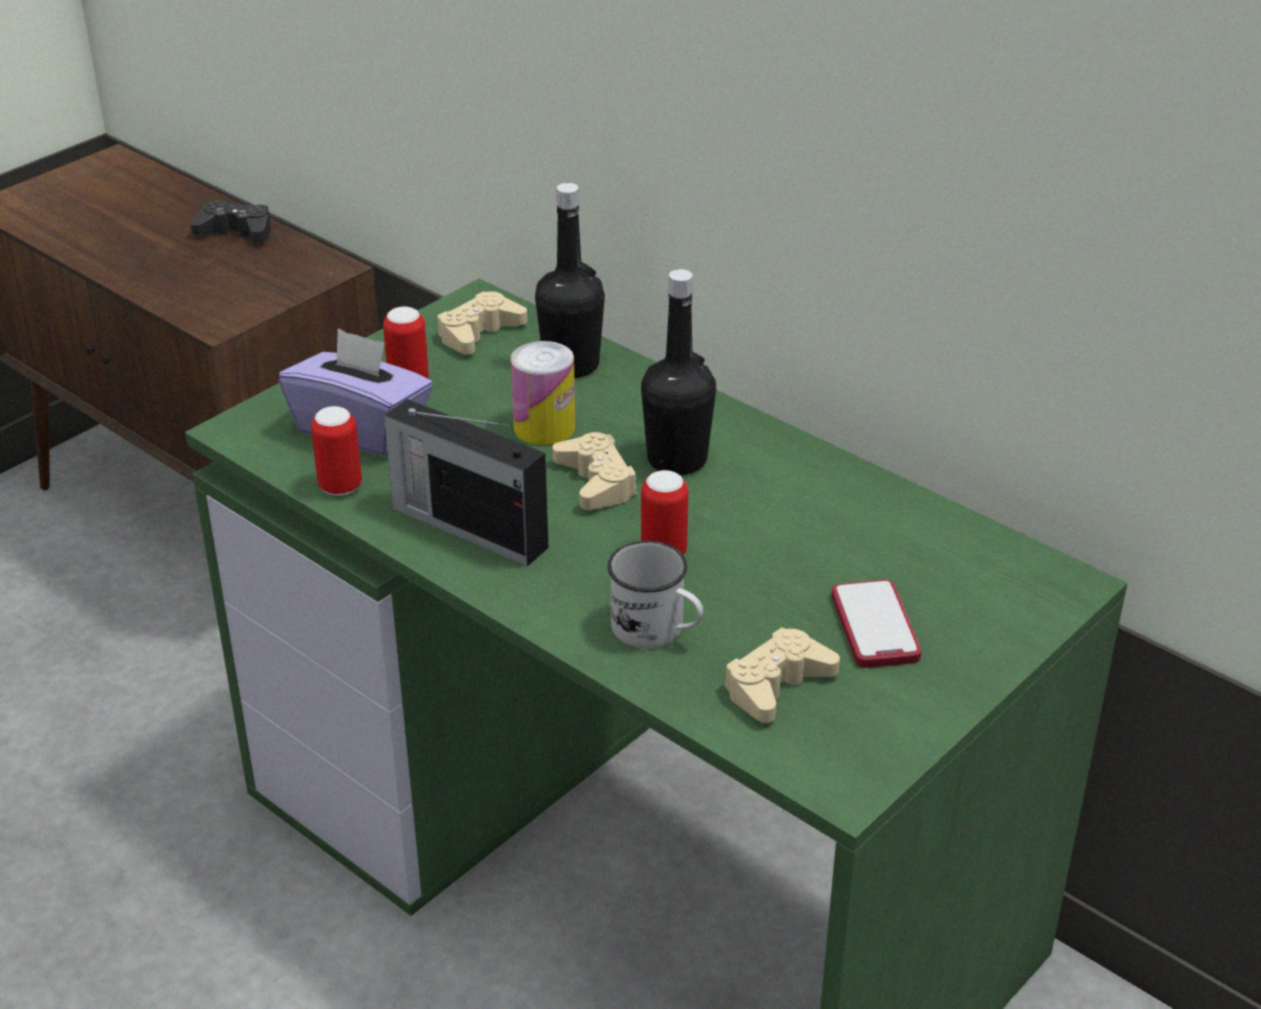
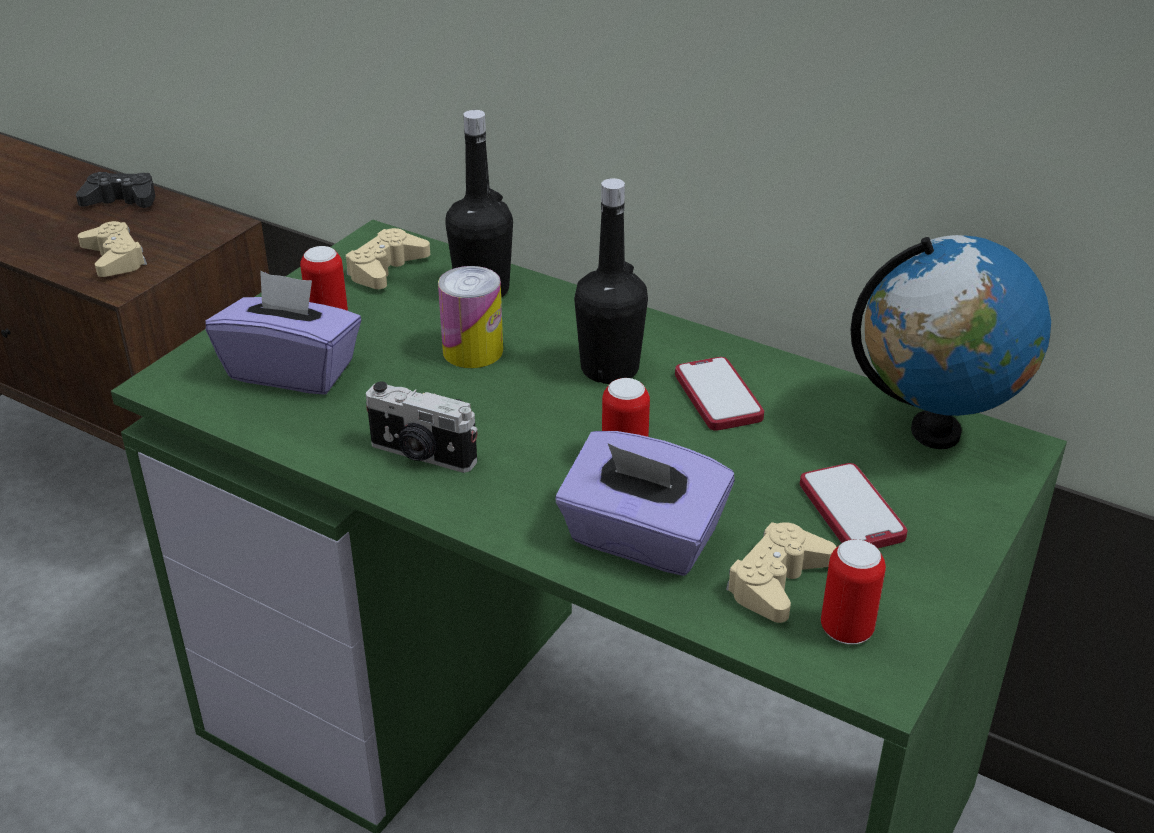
camera: 10 degrees left, 0 degrees up
can [311,406,362,495] -> can moved to [821,539,886,645]
radio [384,399,549,566] -> camera [366,381,478,473]
beige game controller [553,432,638,510] -> beige game controller moved to [78,221,147,277]
white mug [607,541,704,648] -> purple tissue box [556,431,735,576]
none -> phone [675,357,764,431]
none -> globe [851,235,1051,449]

